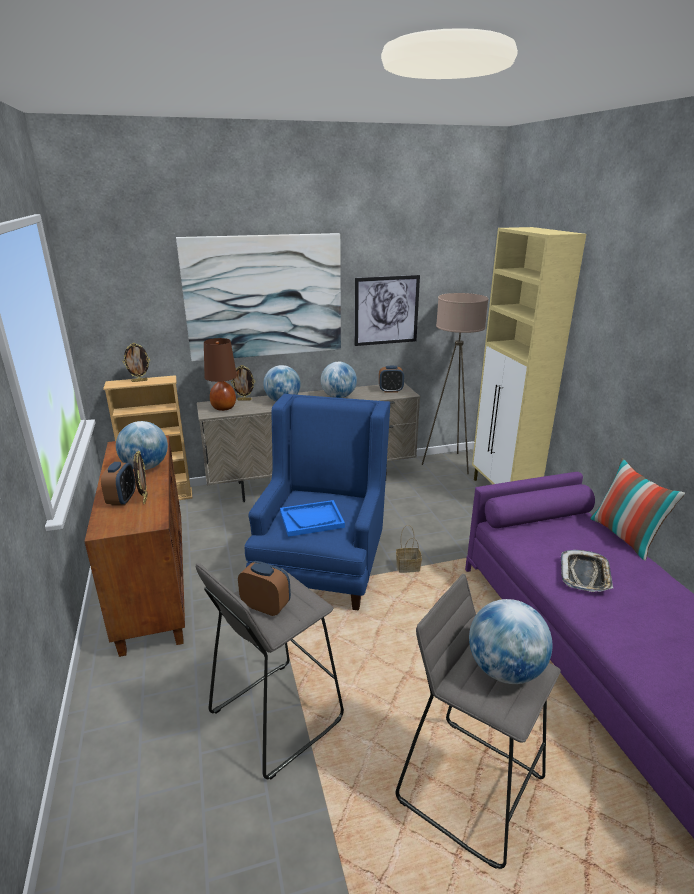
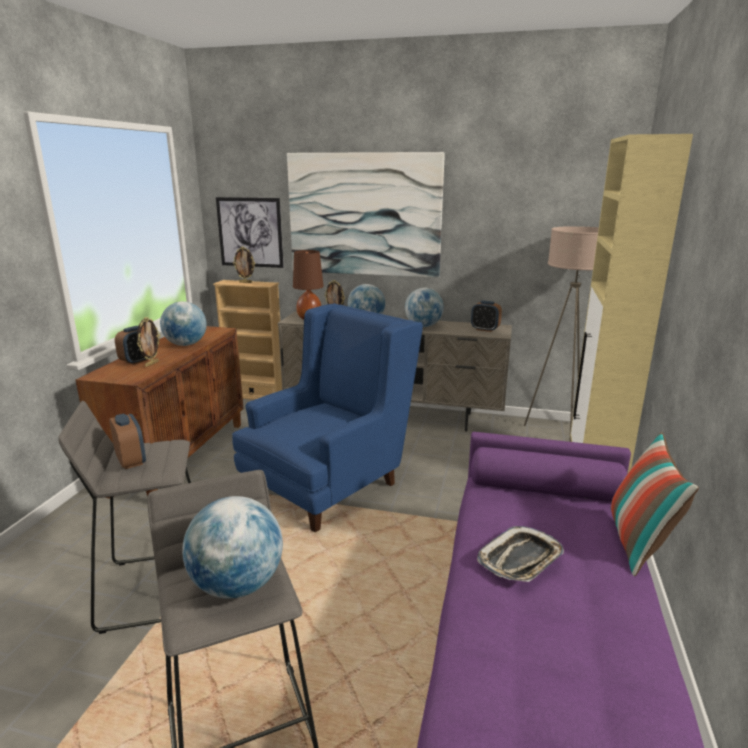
camera: 30 degrees right, 5 degrees down
blue tray [280,500,345,537] -> none
picture [355,275,420,346] -> picture moved to [216,197,284,268]
basket [396,525,422,573] -> none

